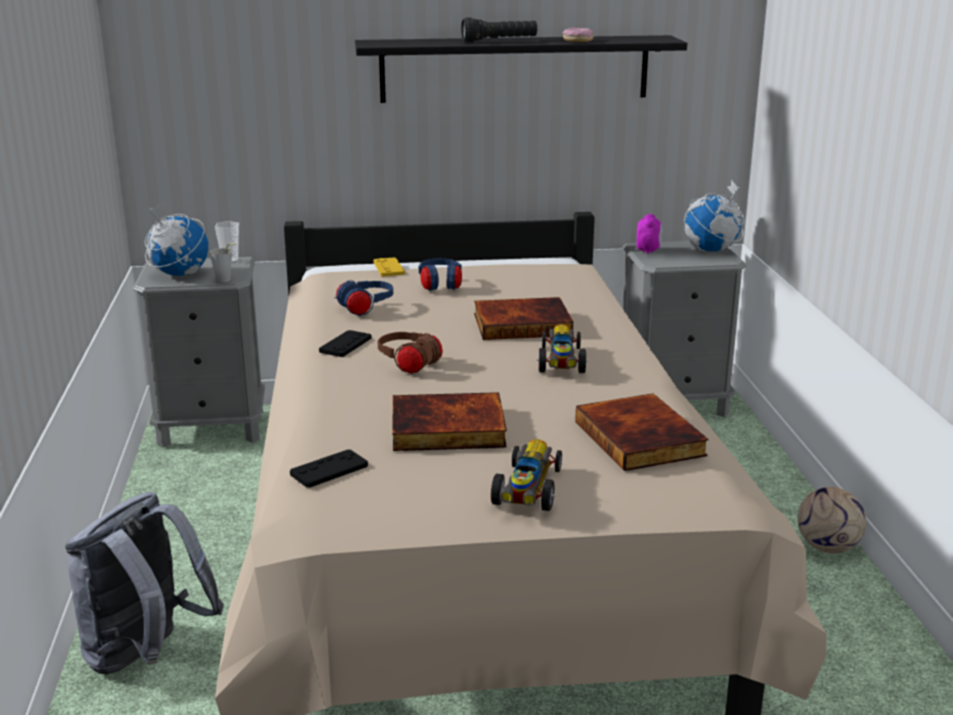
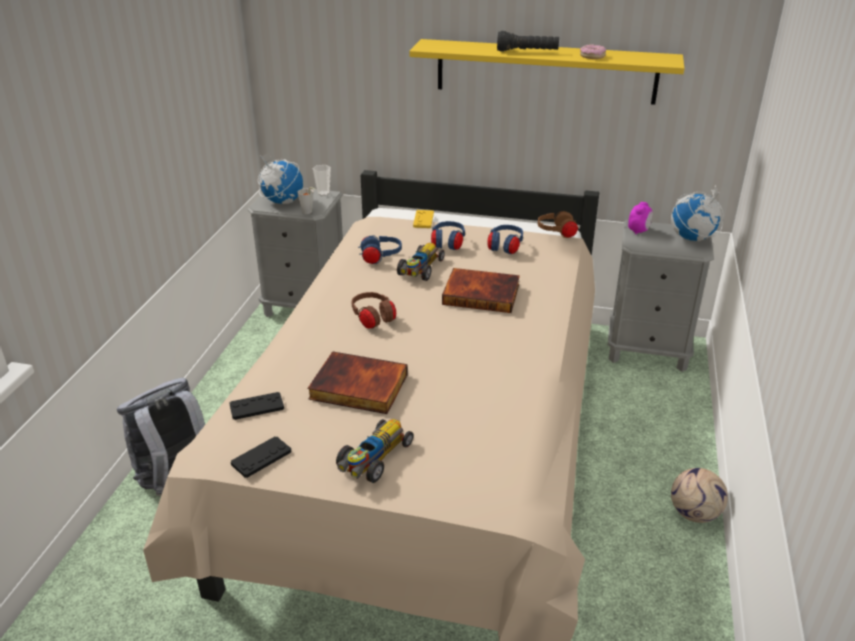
camera: 20 degrees right, 10 degrees up
black game controller [319,330,372,357] -> black game controller moved to [231,437,291,478]
black shelf [355,35,687,103] -> yellow shelf [409,39,685,105]
toy car [537,324,588,373] -> toy car moved to [397,243,445,281]
book [575,393,708,471] -> none
none -> blue headphones [487,225,523,254]
none -> brown headphones [538,211,579,238]

